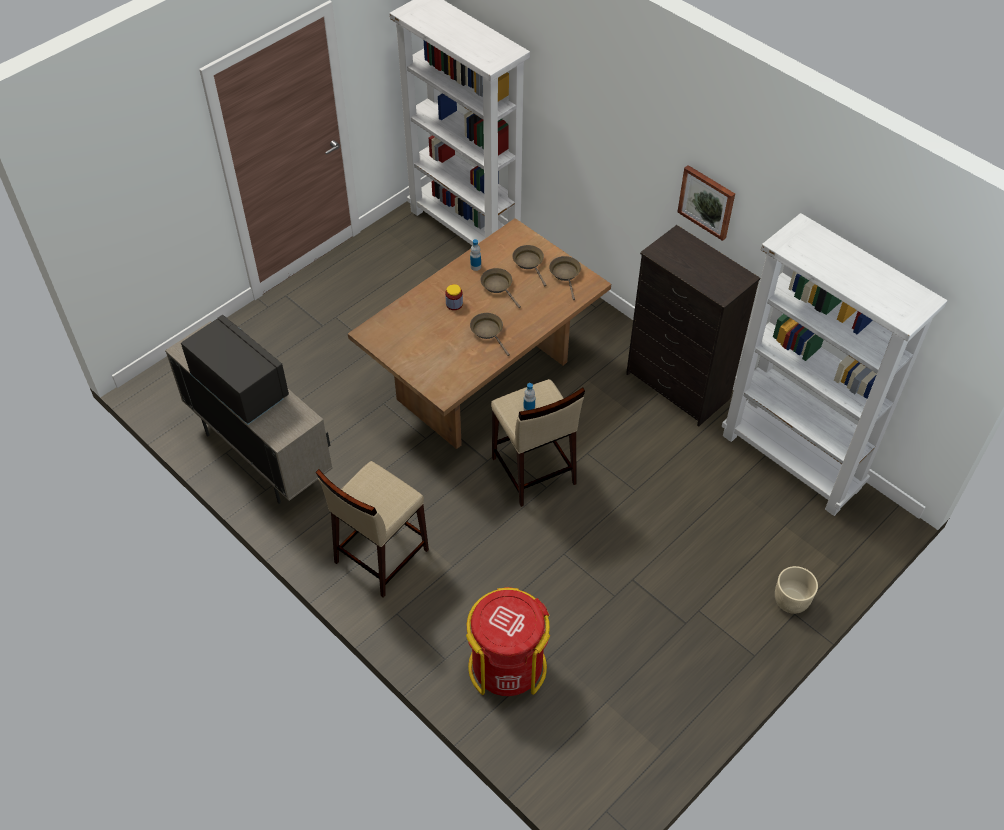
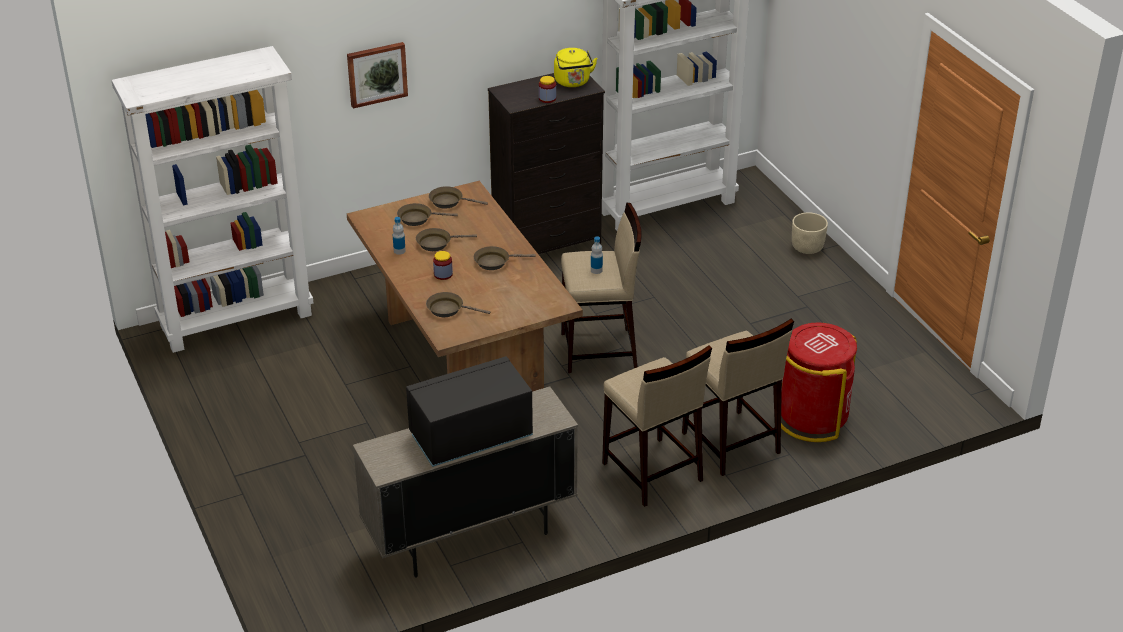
camera: 70 degrees left, 15 degrees down
picture [677,165,735,241] -> picture moved to [347,42,408,109]
none -> brown frying pan [426,292,490,317]
none -> jar [539,76,556,103]
none -> yellow kettle [554,48,598,87]
none -> beige stool [682,319,794,476]

